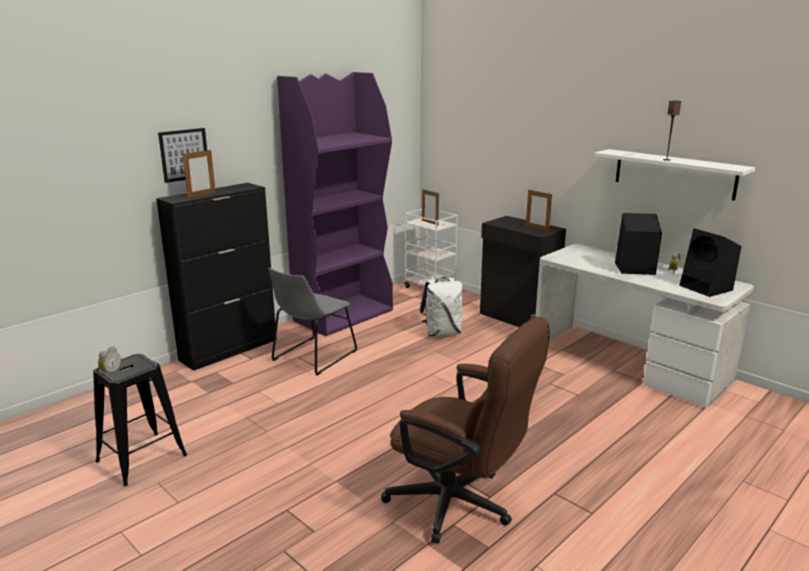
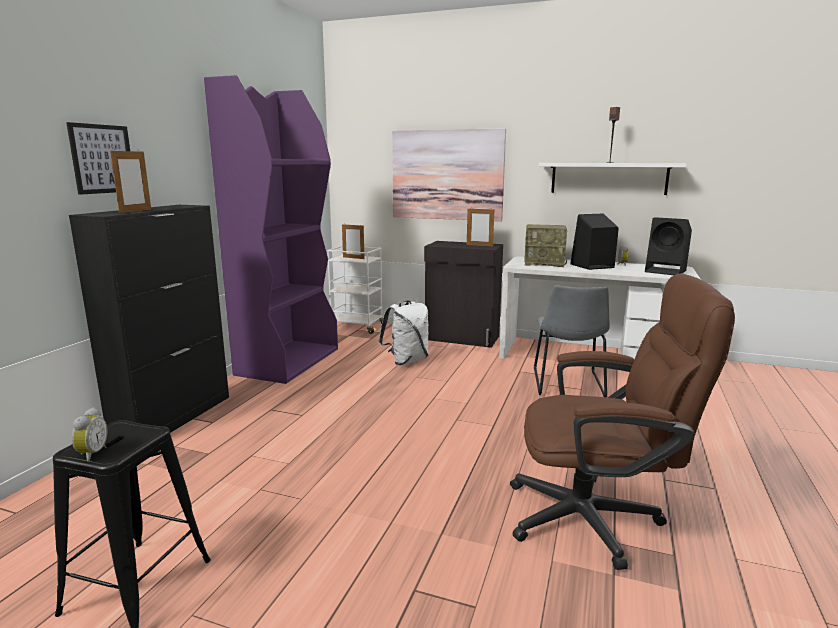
camera: 25 degrees left, 5 degrees down
grey chair [268,268,358,376] -> grey chair moved to [534,285,610,397]
none -> picture [392,128,506,221]
none -> radio [524,224,567,267]

